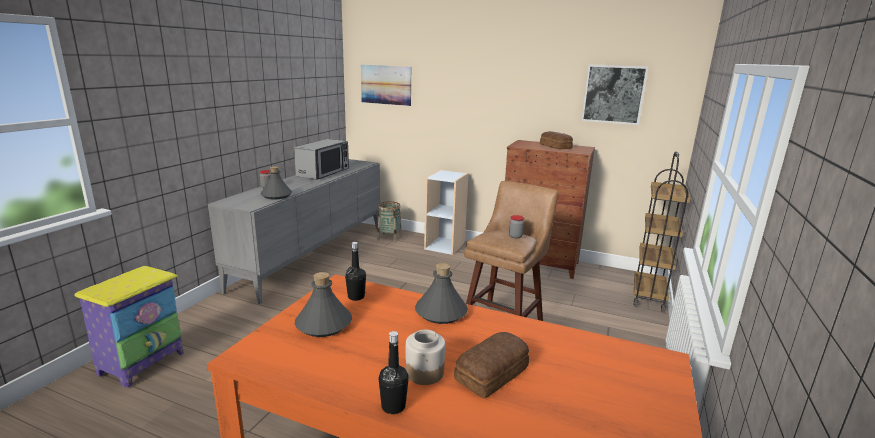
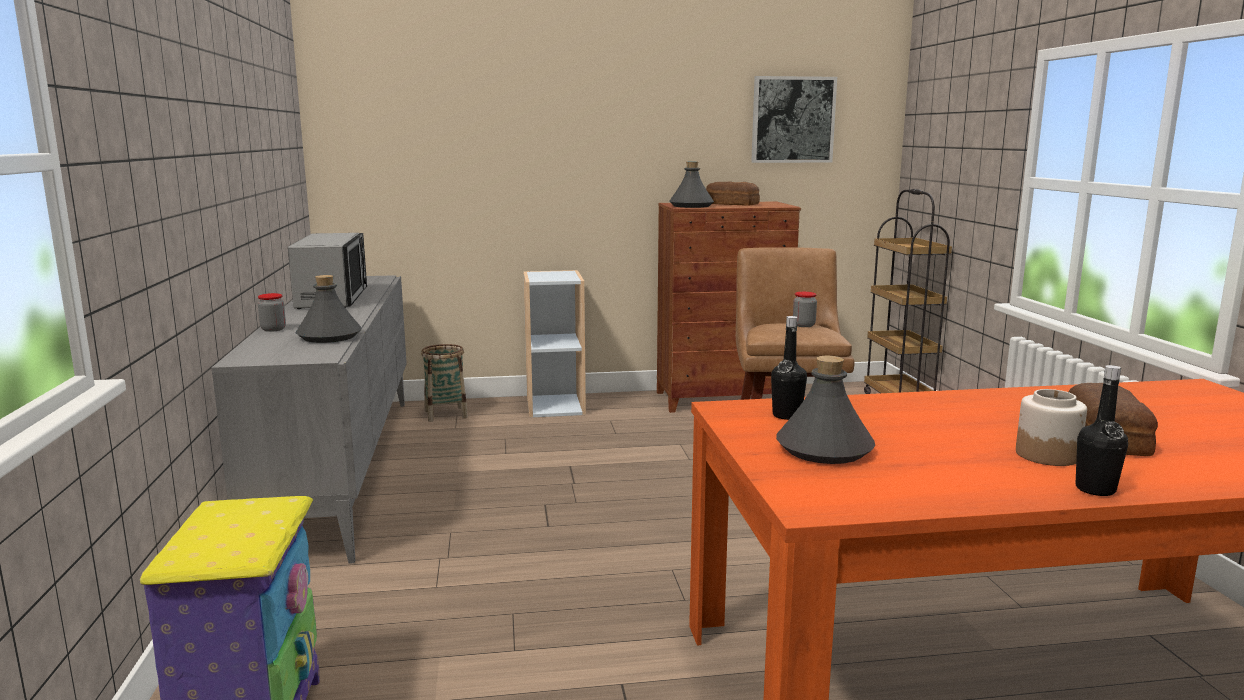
camera: 30 degrees left, 5 degrees down
picture [361,65,411,106] -> none
grey bottle [415,263,468,324] -> grey bottle moved to [670,162,714,208]

